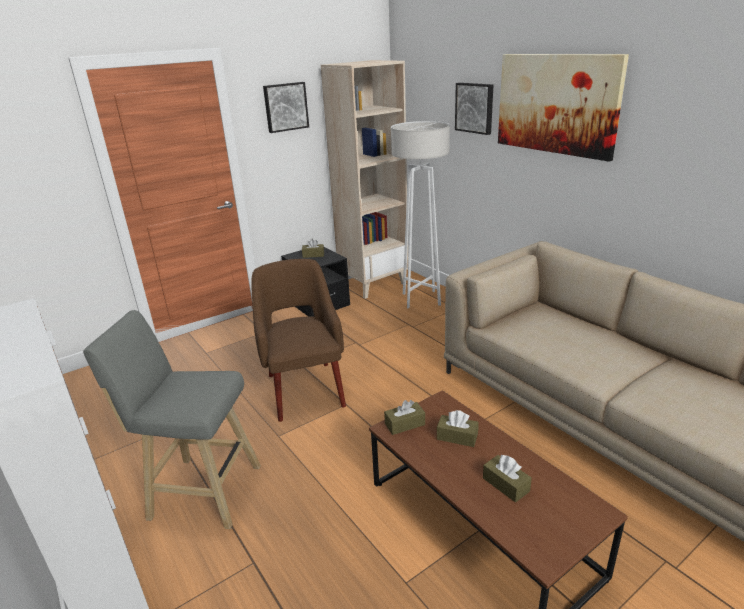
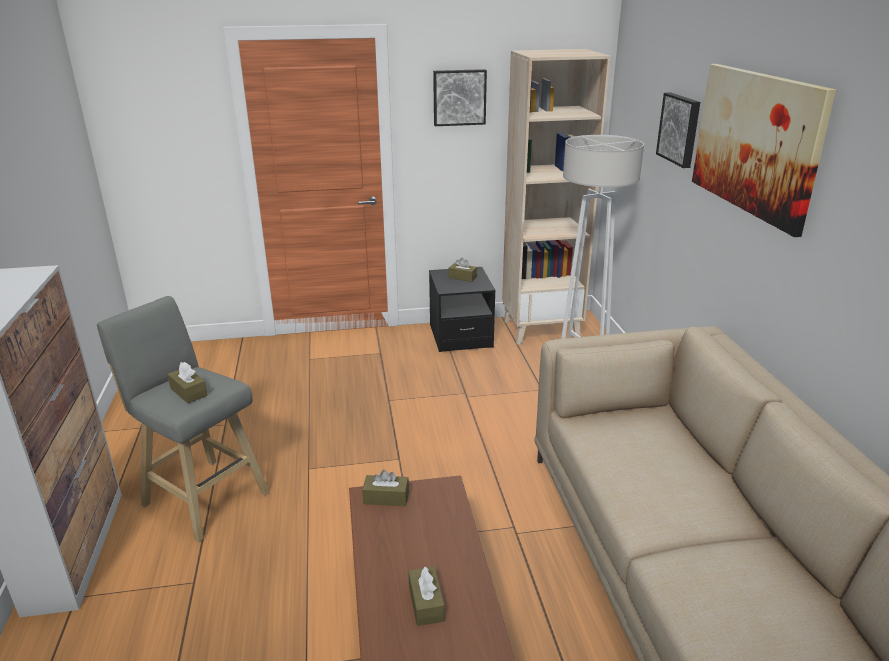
camera: 25 degrees right, 0 degrees up
brown armchair [251,259,346,422] -> none
brown tissue box [437,410,479,447] -> brown tissue box moved to [167,362,208,403]

